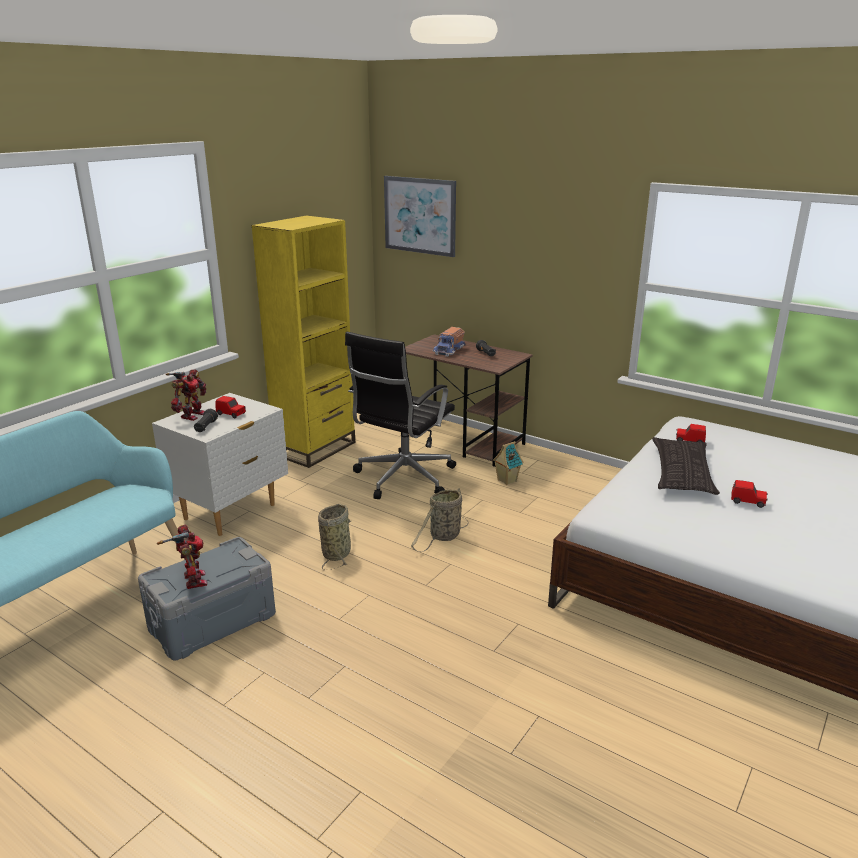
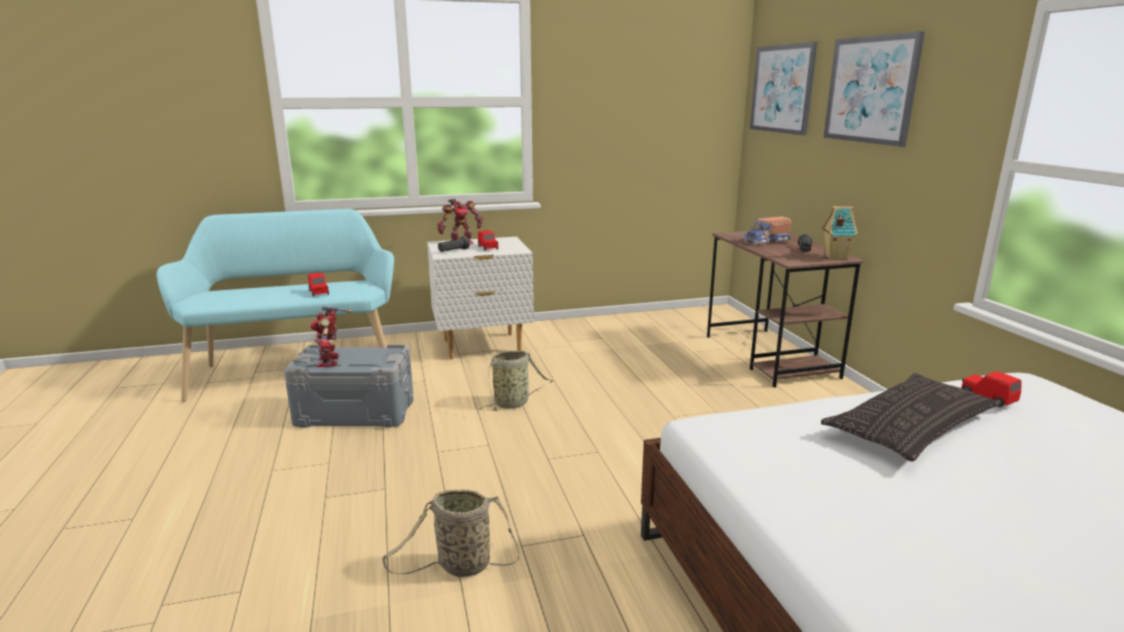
camera: 40 degrees right, 5 degrees down
toy robot [157,524,207,589] -> toy robot turned 150 degrees clockwise [311,306,353,367]
yellow bookcase [251,216,355,468] -> none
black office chair [345,332,456,499] -> none
basket [411,488,469,552] -> basket moved to [382,489,519,577]
toy house [493,441,524,485] -> toy house moved to [822,206,858,260]
red toy car [731,480,768,508] -> red toy car moved to [308,273,329,297]
none -> picture [823,31,925,147]

